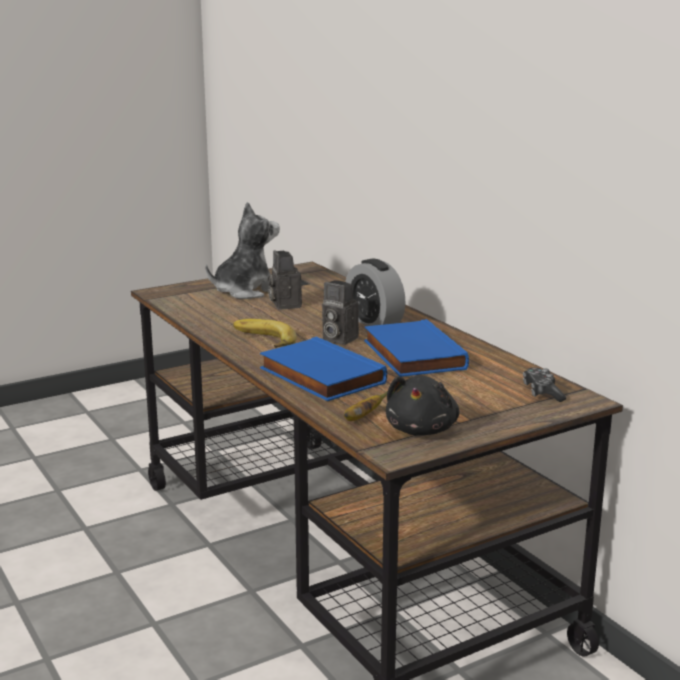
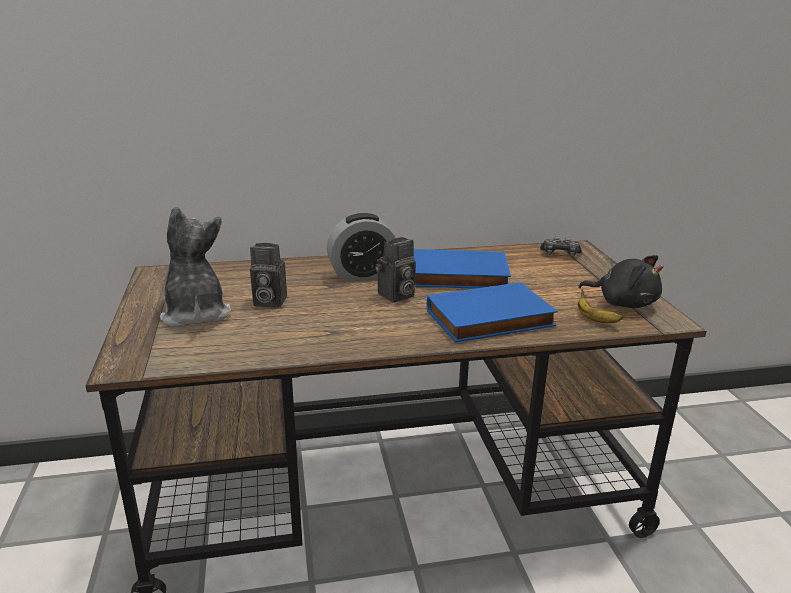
camera: 70 degrees left, 5 degrees up
banana [233,319,297,348] -> none

